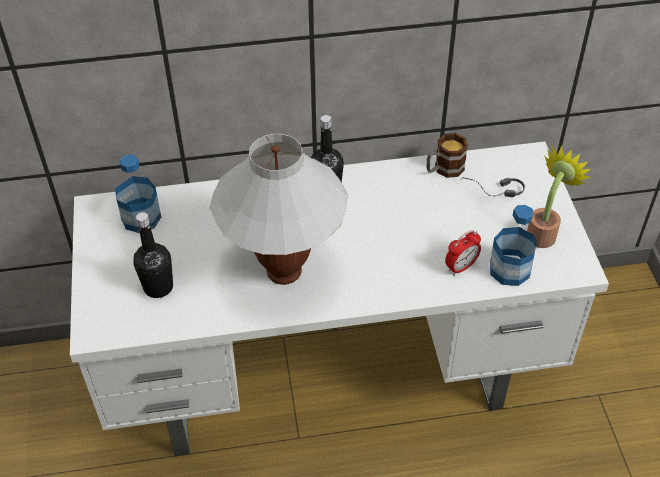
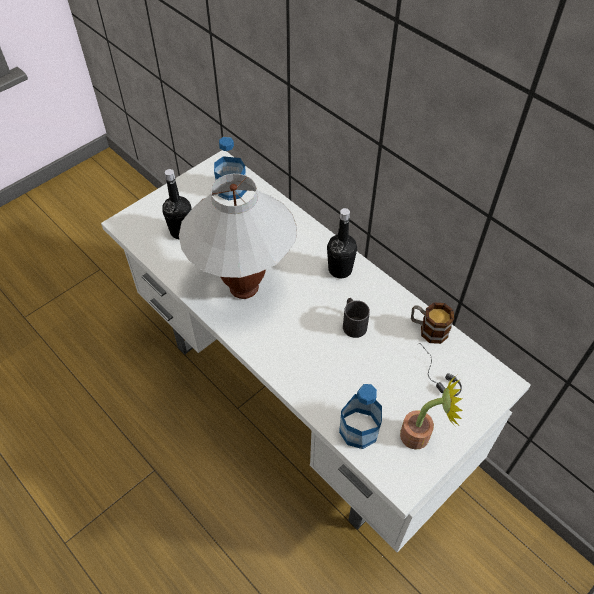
camera: 55 degrees right, 5 degrees up
alarm clock [445,230,481,275] -> none
none -> black mug [343,298,370,338]

